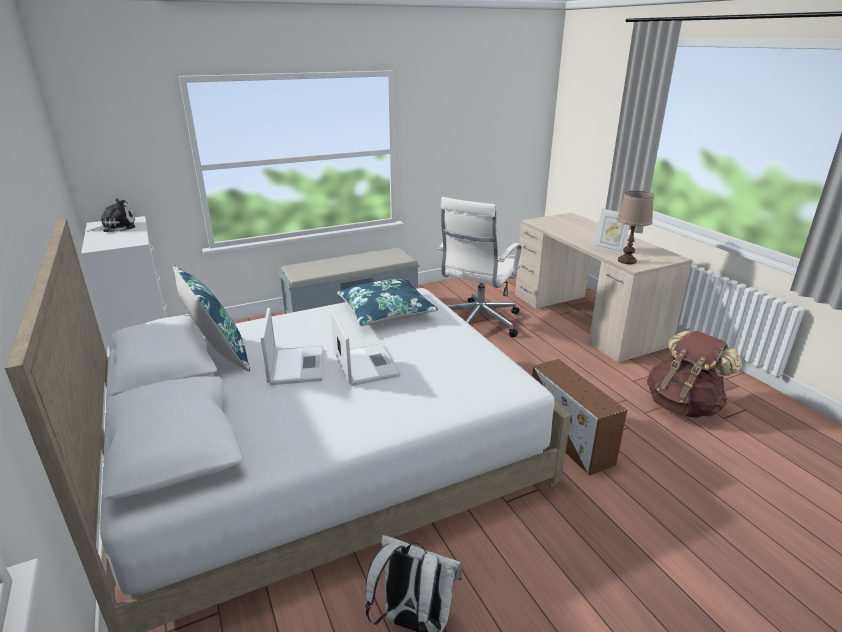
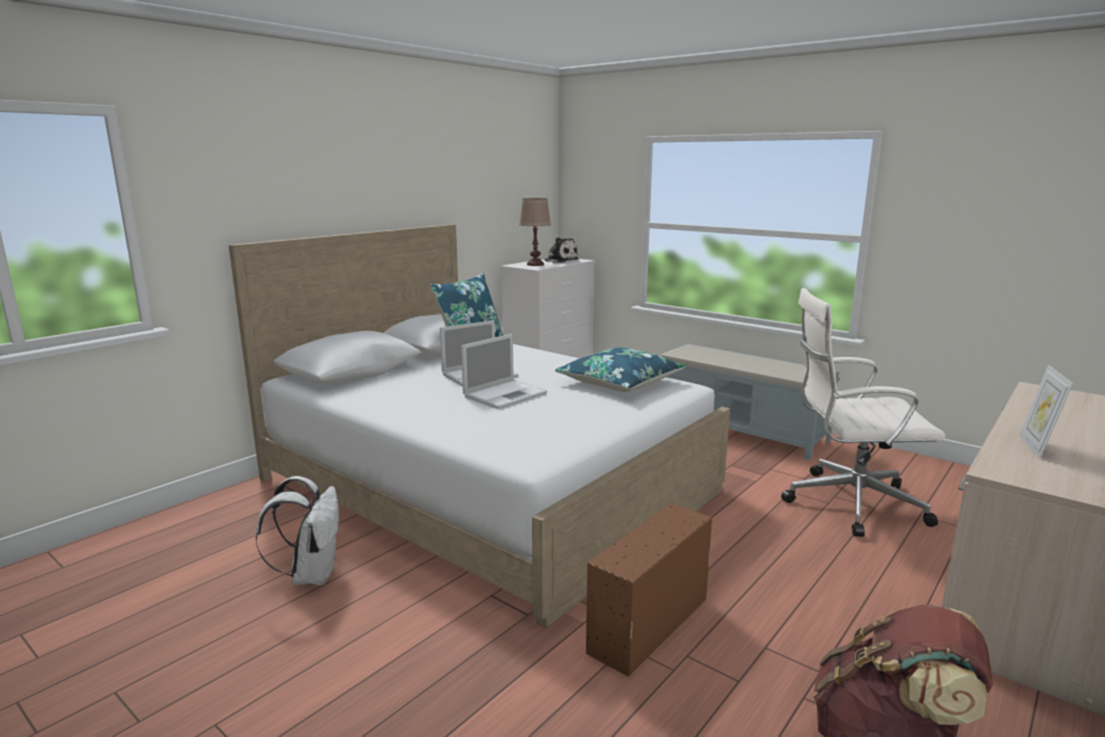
camera: 65 degrees right, 10 degrees down
brown table lamp [617,191,654,264] -> brown table lamp moved to [520,198,551,266]

